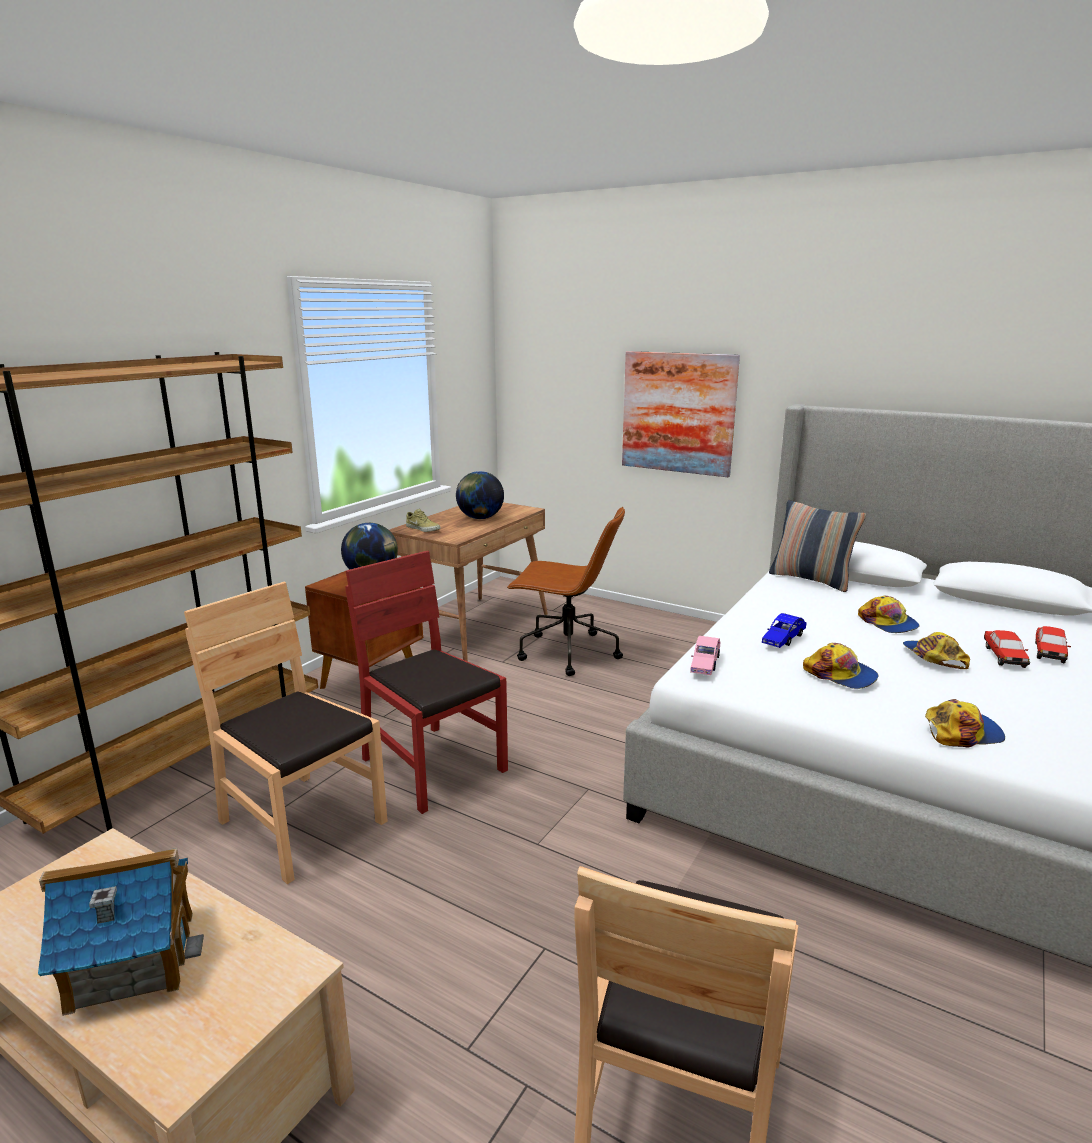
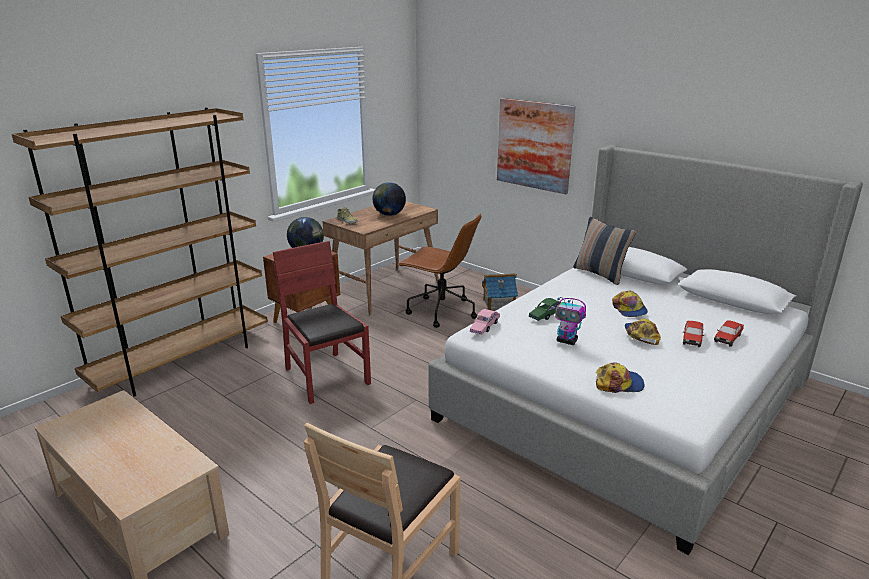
camera: 10 degrees right, 5 degrees up
toy house [38,848,204,1016] -> toy house moved to [482,273,518,311]
brown chair [184,582,388,884] -> none
blue toy car [762,613,807,648] -> green toy car [529,298,561,321]
cap [803,643,878,689] -> toy robot [555,297,586,345]

